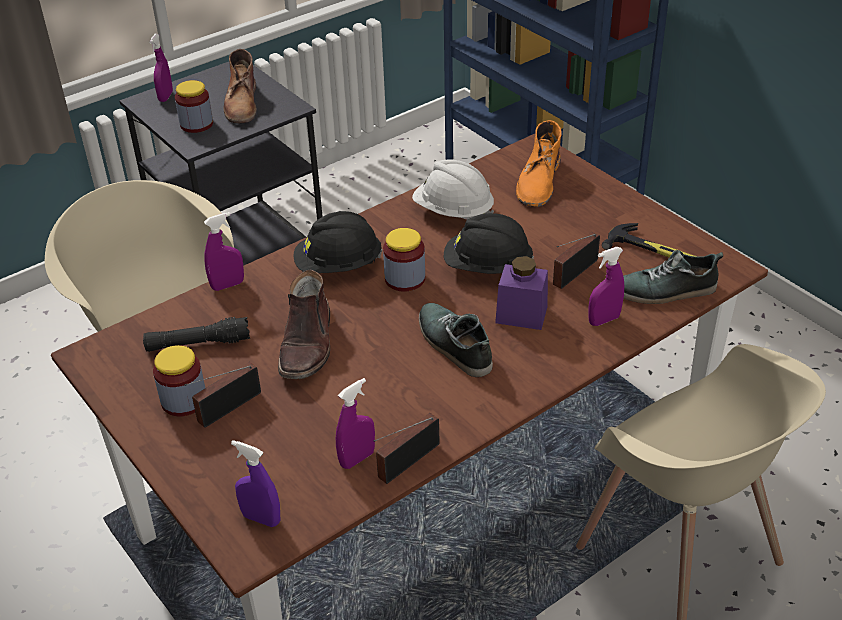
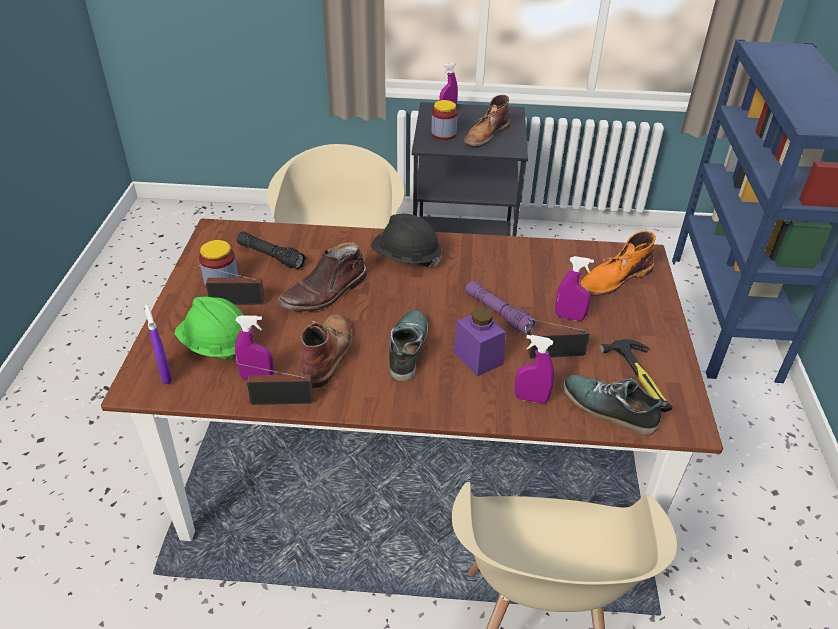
camera: 40 degrees right, 0 degrees up
purple spray bottle [204,212,244,291] -> purple spray bottle moved to [555,256,594,321]
jar [383,228,425,292] -> none
white hard hat [412,159,494,220] -> none
black hard hat [444,213,534,274] -> purple flashlight [465,281,537,336]
none -> green hard hat [175,297,253,360]
none -> brown boot [300,314,352,388]

